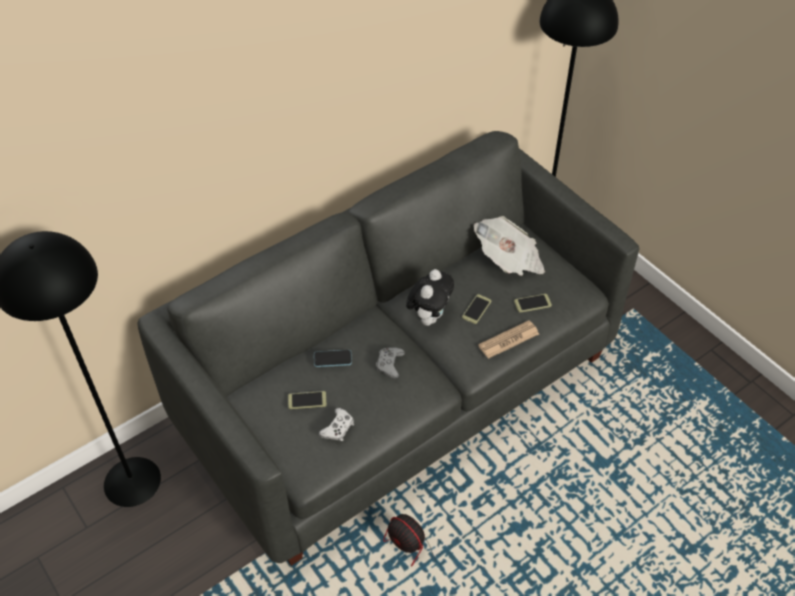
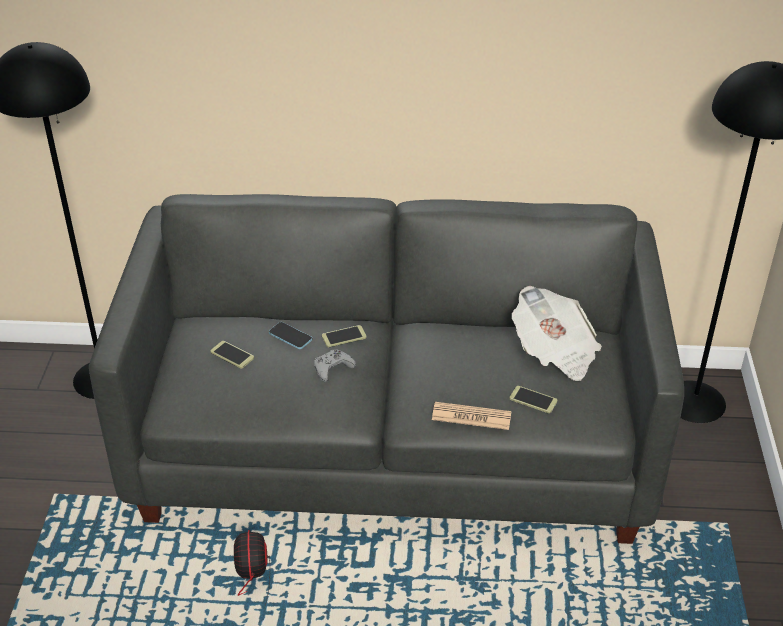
camera: 40 degrees right, 10 degrees down
white game controller [319,408,354,441] -> none
plush toy [406,269,454,326] -> none
phone [462,294,491,324] -> phone moved to [322,325,367,347]

